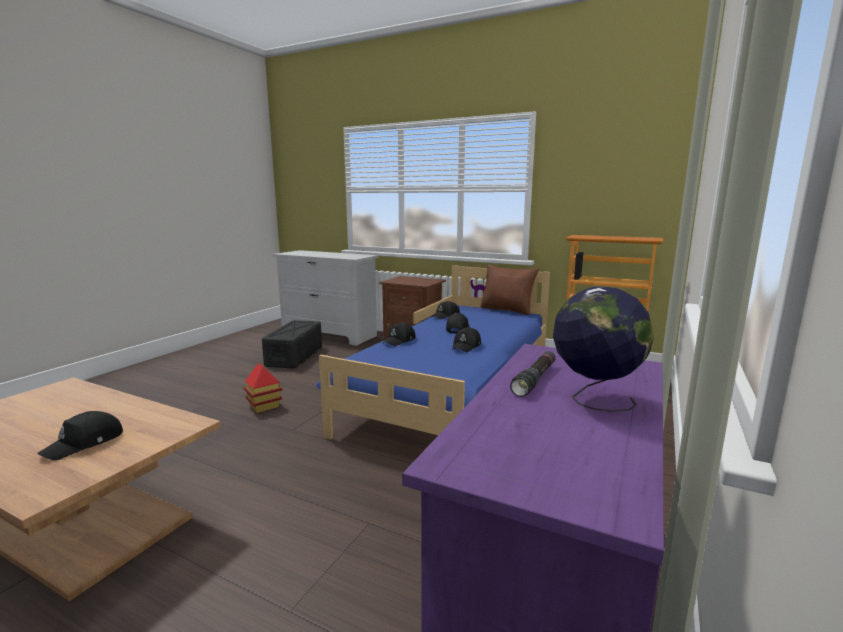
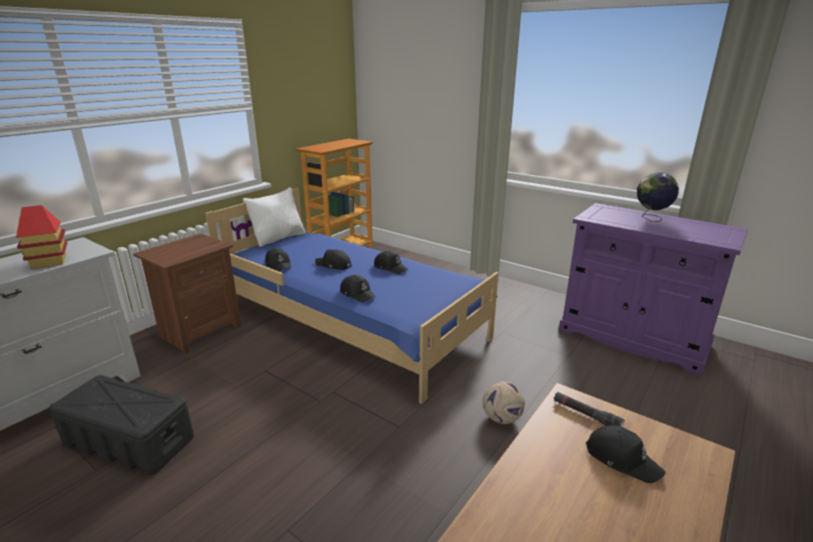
camera: 80 degrees left, 10 degrees up
toy house [244,363,282,413] -> toy house moved to [16,205,67,269]
brown pillow [480,264,539,315] -> white pillow [243,187,306,247]
black flashlight [510,351,556,397] -> black flashlight moved to [554,392,624,427]
none -> football [482,381,525,424]

